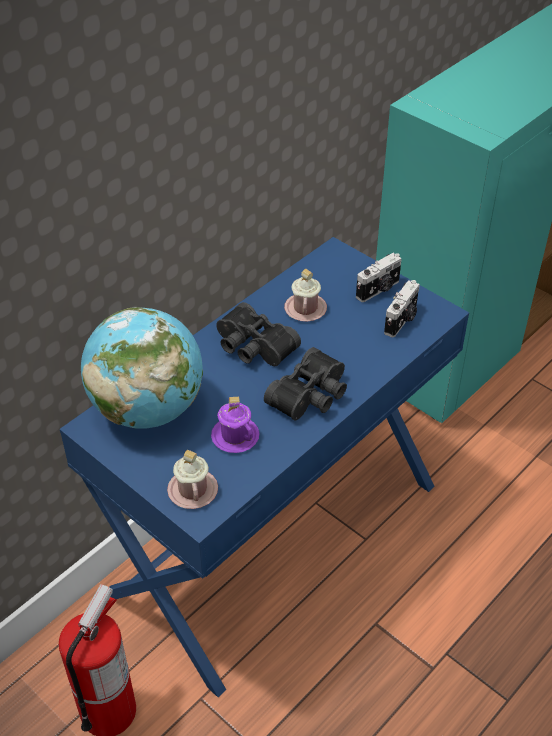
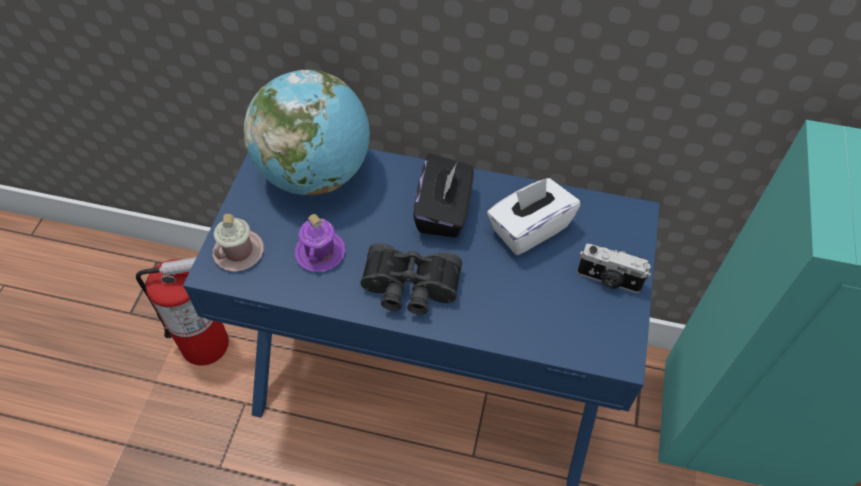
camera: 60 degrees right, 10 degrees up
black binoculars [216,302,301,366] -> black tissue box [413,153,474,237]
pink mug [284,269,327,321] -> white tissue box [487,178,580,255]
camera [384,280,420,337] -> none

